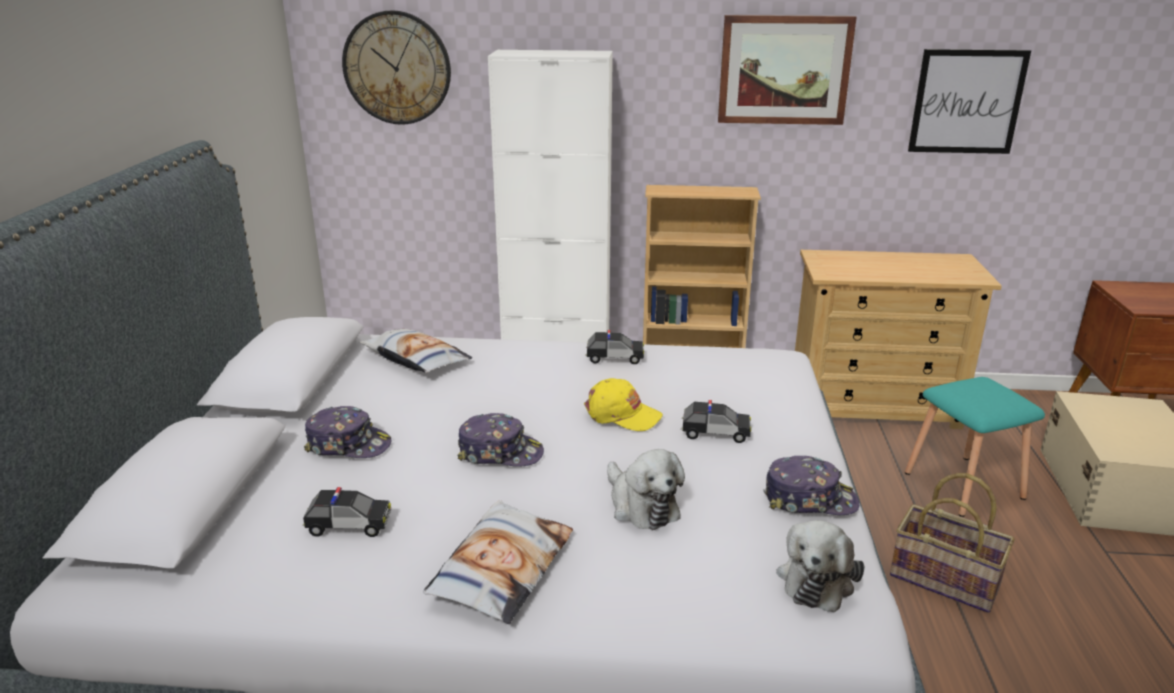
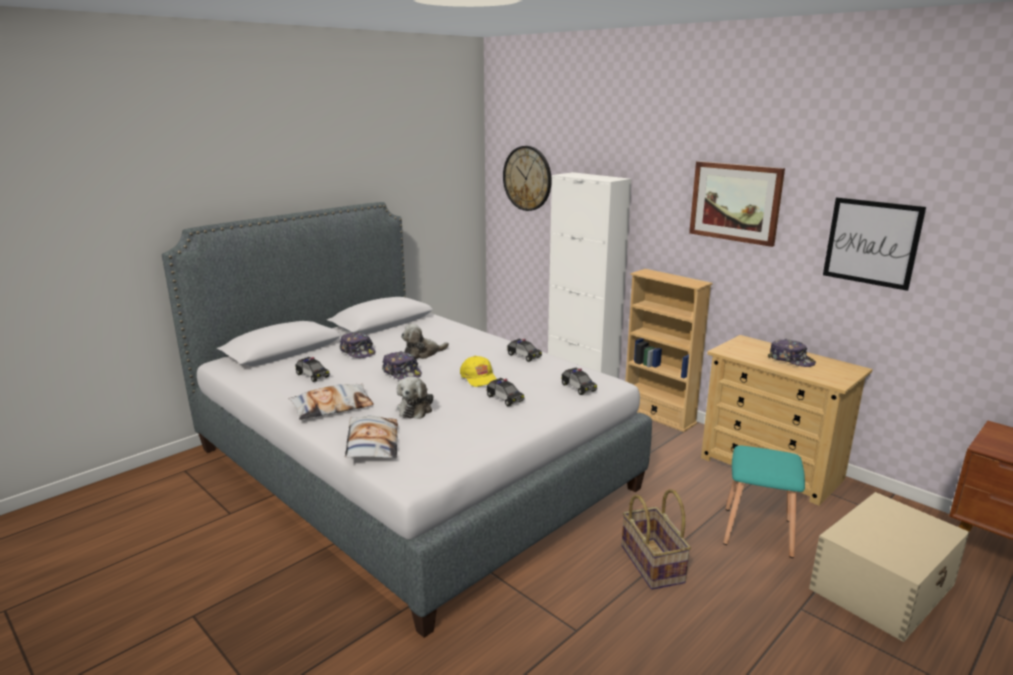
camera: 40 degrees right, 5 degrees down
pillow [360,329,472,373] -> pillow moved to [345,415,398,458]
cap [763,456,859,515] -> cap moved to [768,339,816,367]
plush toy [776,520,864,613] -> plush toy moved to [401,324,449,359]
none -> toy car [561,368,597,395]

